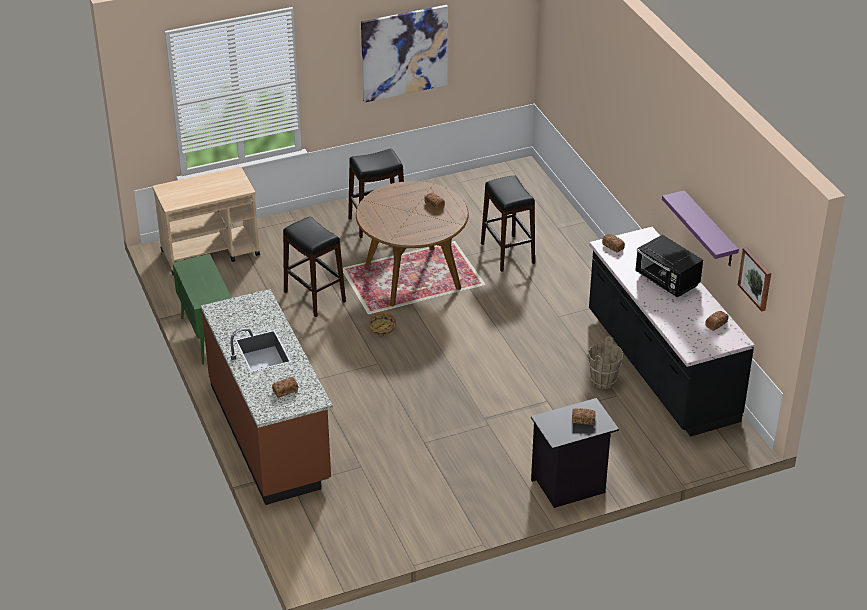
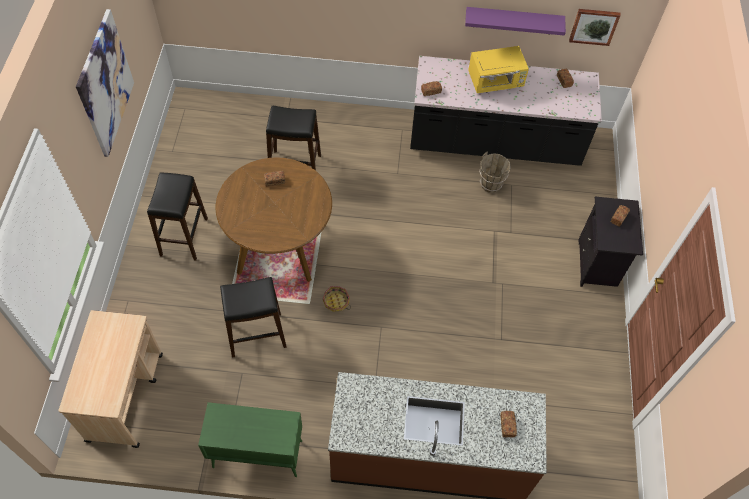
camera: 65 degrees left, 20 degrees up
black microwave [635,235,703,297] -> yellow microwave [468,46,529,93]

